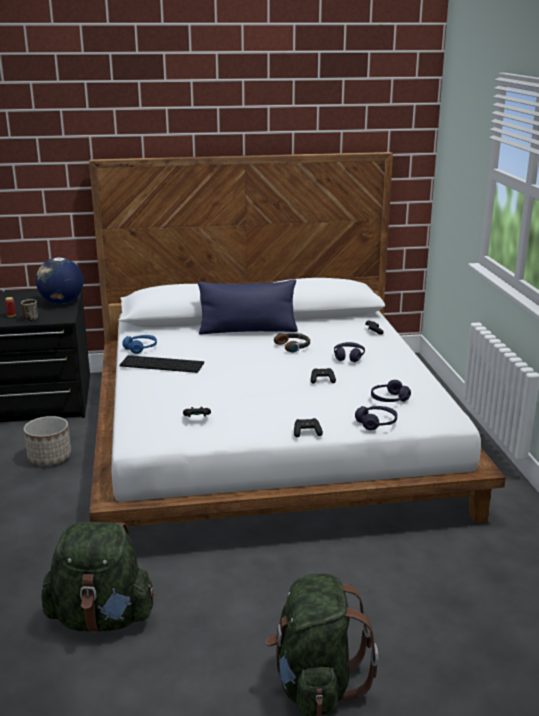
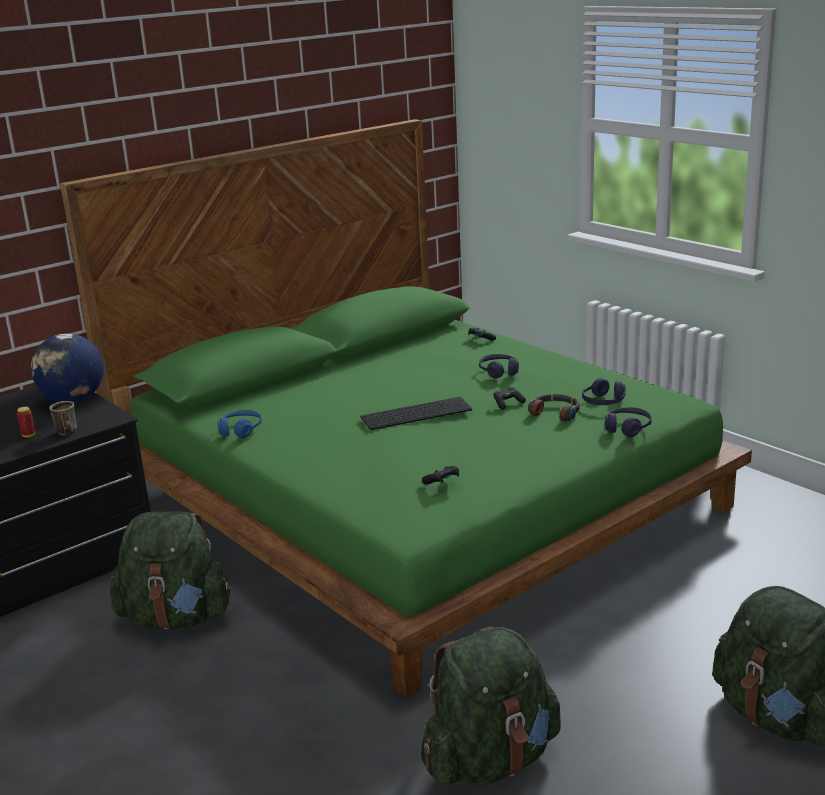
camera: 30 degrees left, 0 degrees up
planter [24,416,71,466] -> green backpack [110,512,232,629]
white bed [89,152,506,527] -> green bed [60,119,752,698]
keyboard [119,355,204,373] -> keyboard moved to [360,397,472,430]
blue pillow [198,279,298,334] -> none
headphones [274,333,310,353] -> headphones moved to [528,394,580,421]
black game controller [294,418,323,437] -> none

